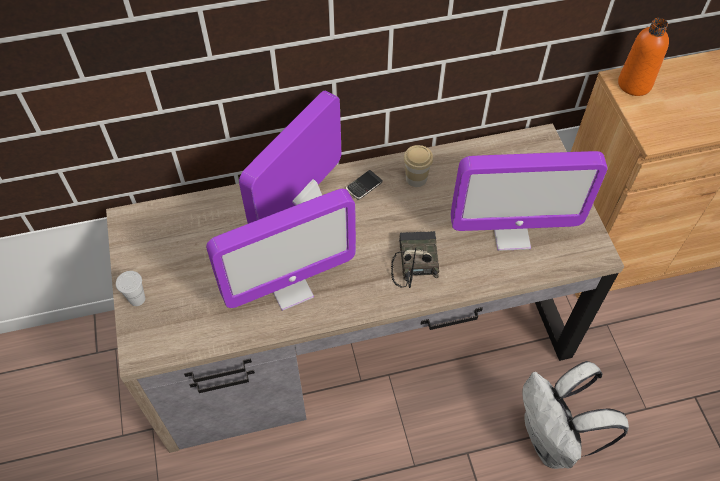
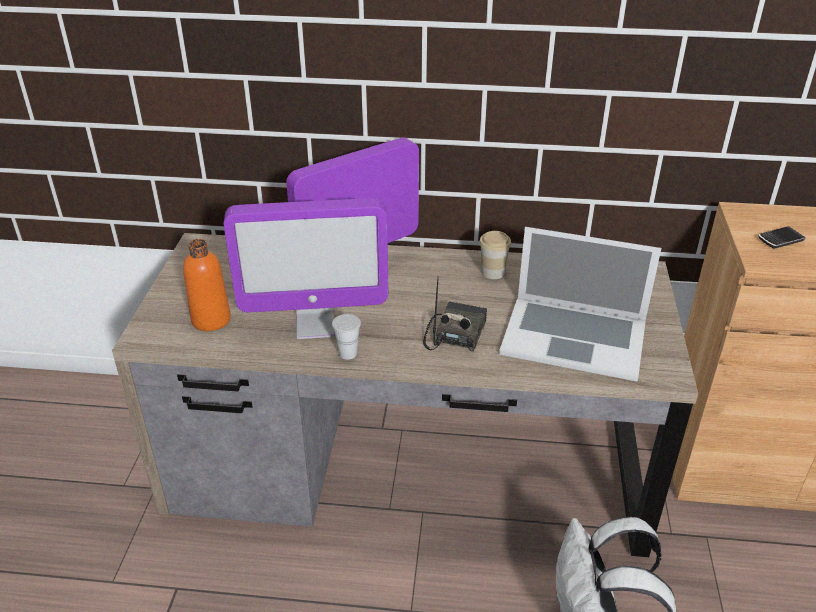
camera: 20 degrees right, 20 degrees down
white cup [116,271,145,306] -> white cup moved to [332,314,361,360]
phone [346,170,383,200] -> phone moved to [758,226,806,249]
monitor [451,151,608,251] -> laptop [499,227,661,381]
orange bottle [618,18,669,96] -> orange bottle moved to [183,239,231,331]

